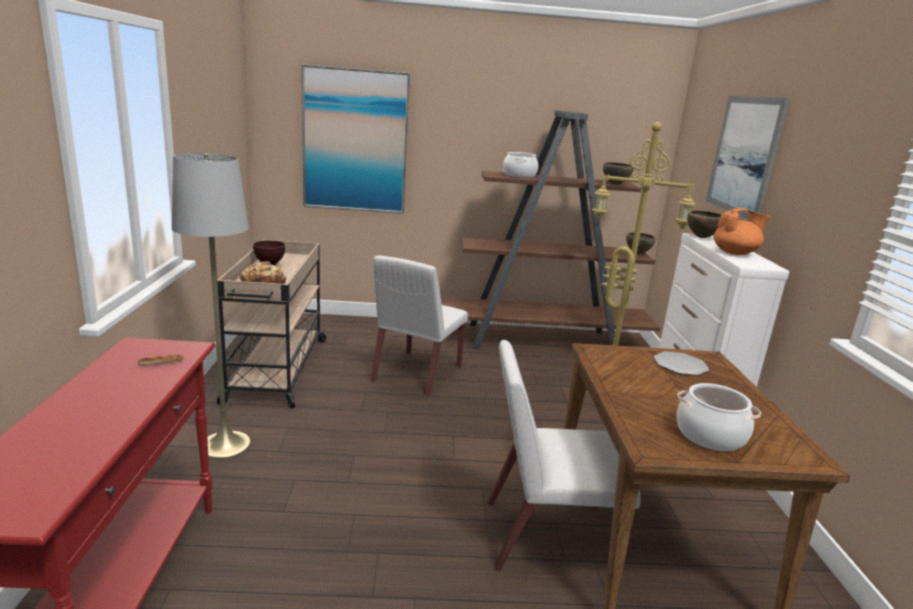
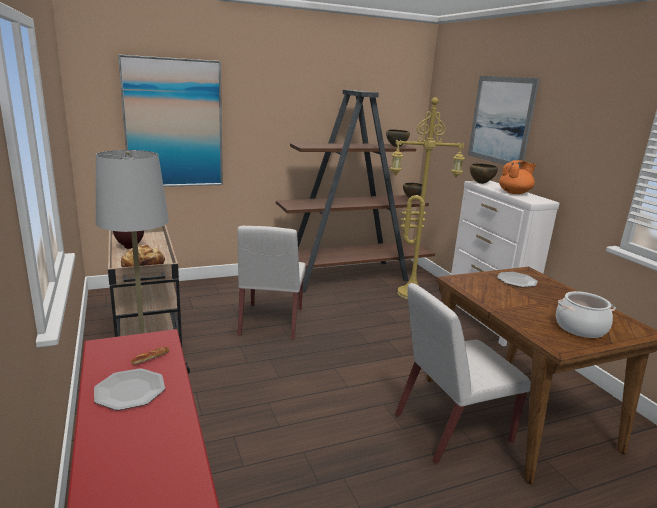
camera: 20 degrees left, 0 degrees up
cooking pot [503,152,538,178] -> none
none -> plate [94,368,165,410]

